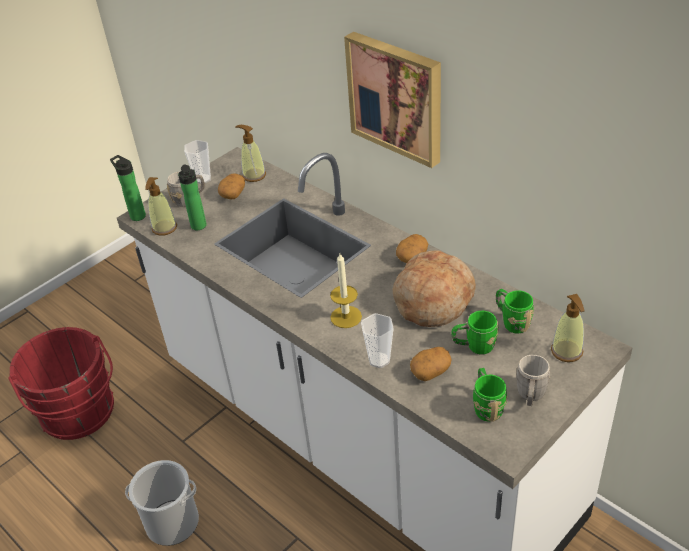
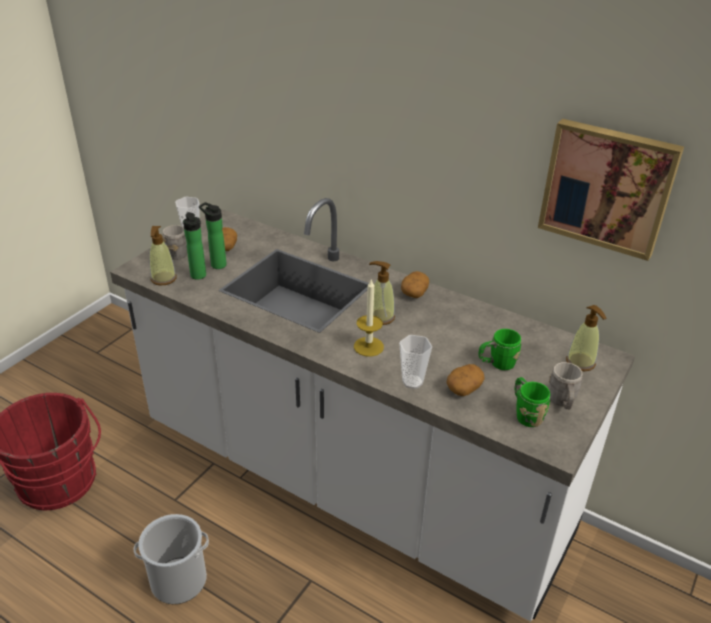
camera: 15 degrees left, 5 degrees down
bottle [110,155,146,221] -> bottle moved to [199,202,227,269]
soap dispenser [235,125,266,182] -> soap dispenser moved to [369,261,395,325]
picture [344,32,441,168] -> picture moved to [538,119,684,261]
bread [393,251,476,327] -> none
green mug [496,289,534,334] -> none

